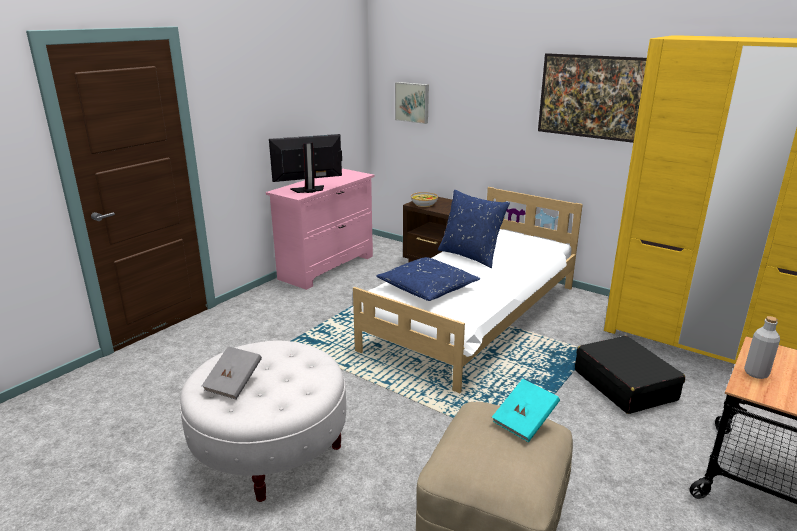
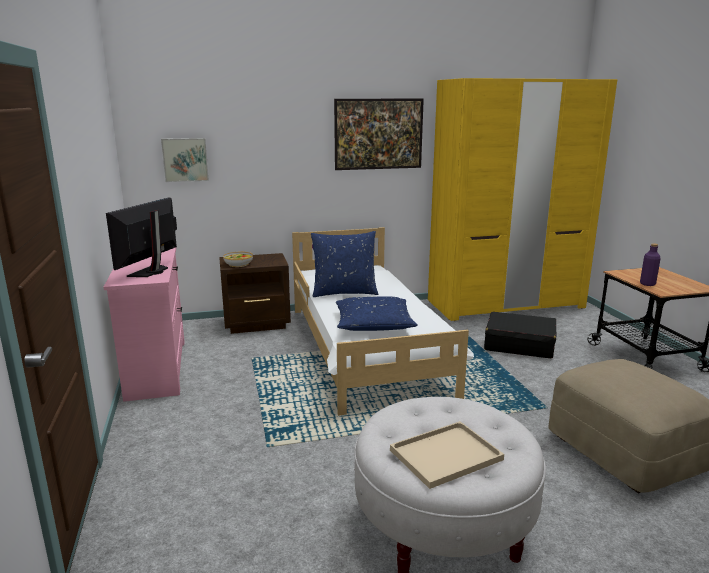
camera: 50 degrees left, 5 degrees down
grey book [202,346,262,399] -> beige tray [390,421,504,489]
turquoise book [492,379,560,442] -> none
grey bottle [744,316,780,379] -> purple bottle [640,243,661,286]

